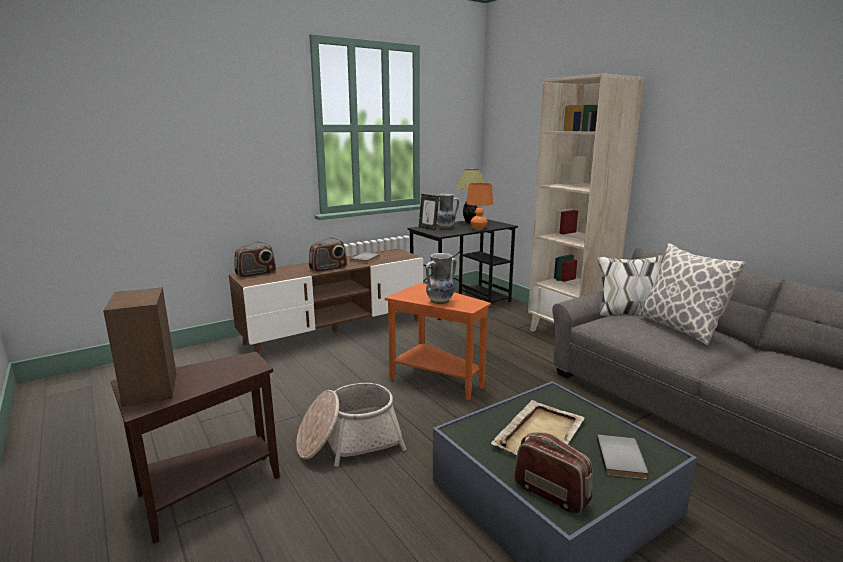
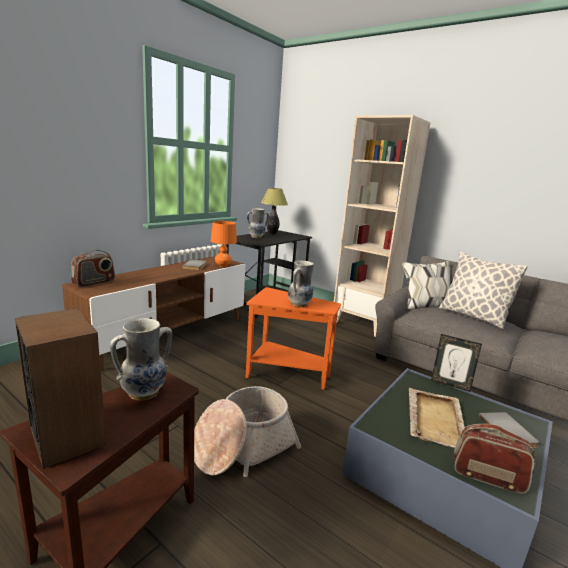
camera: 20 degrees left, 0 degrees up
radio [309,237,347,272] -> none
picture frame [419,194,439,231] -> picture frame moved to [431,334,482,392]
orange table lamp [466,183,493,230] -> orange table lamp moved to [211,221,237,267]
none -> vase [110,318,173,400]

